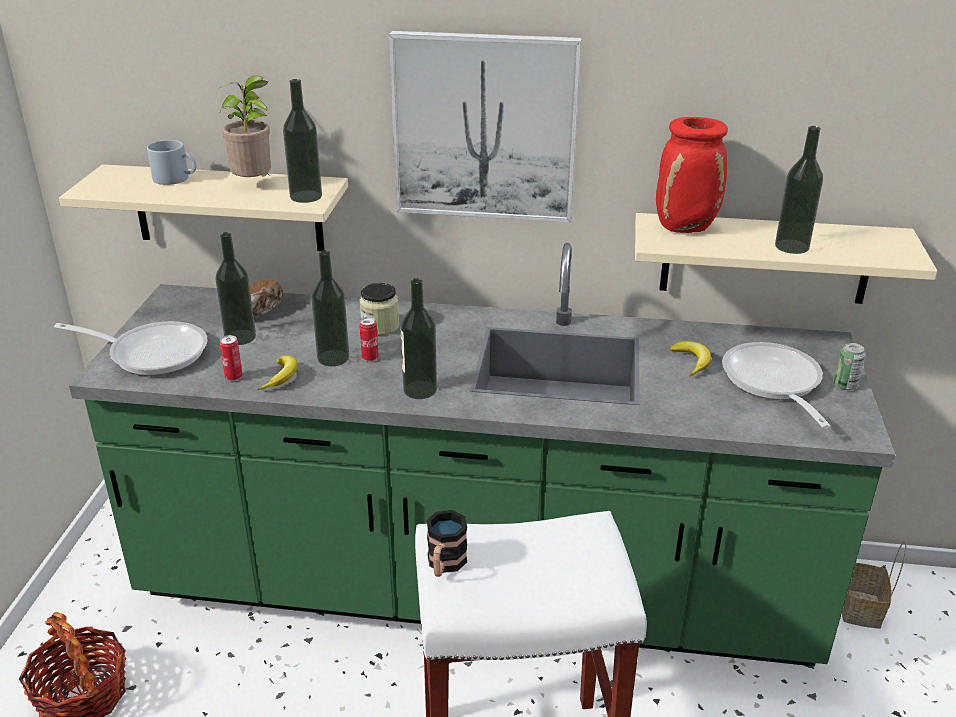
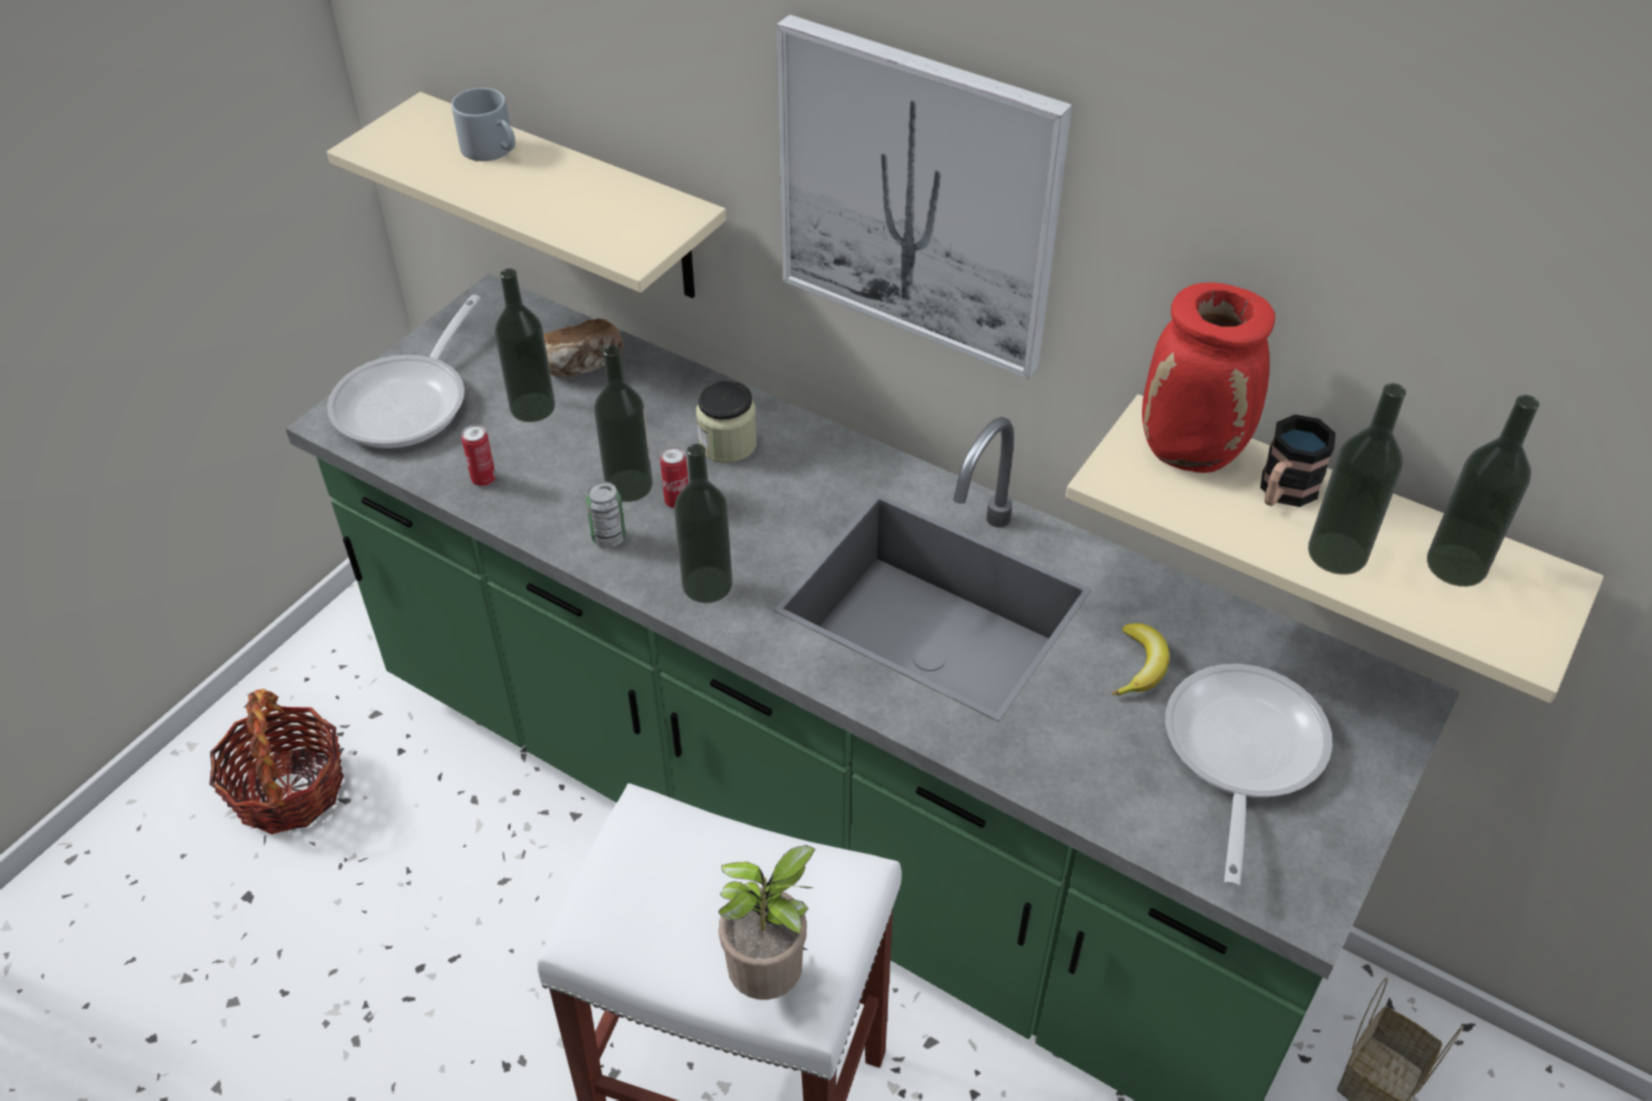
camera: 25 degrees right, 15 degrees up
frying pan [54,321,208,376] -> frying pan turned 75 degrees clockwise [327,295,481,449]
potted plant [219,76,271,177] -> potted plant moved to [718,845,816,1000]
banana [258,355,298,390] -> none
bottle [283,79,322,203] -> bottle moved to [1427,395,1539,587]
mug [426,510,467,577] -> mug moved to [1260,414,1336,507]
can [834,343,865,390] -> can moved to [585,482,626,548]

